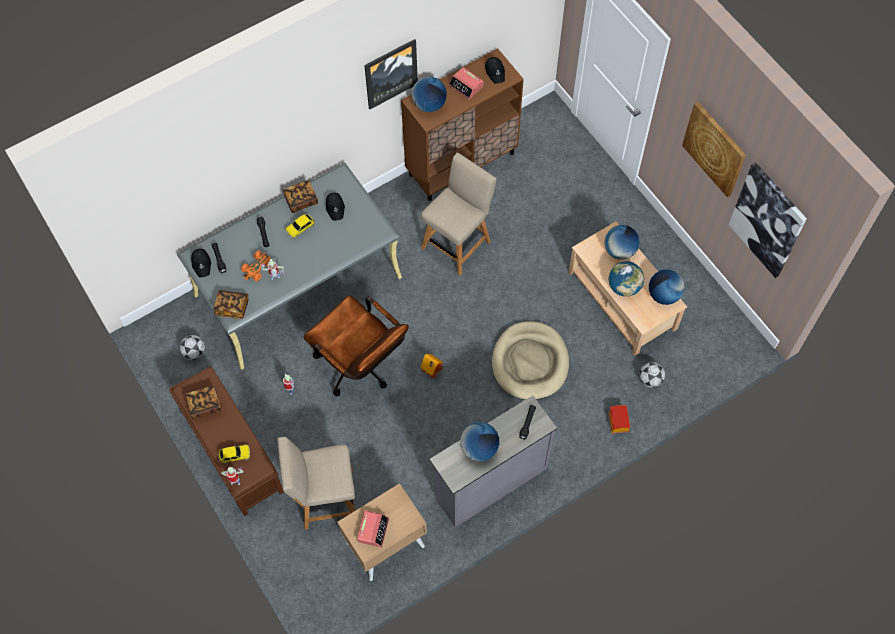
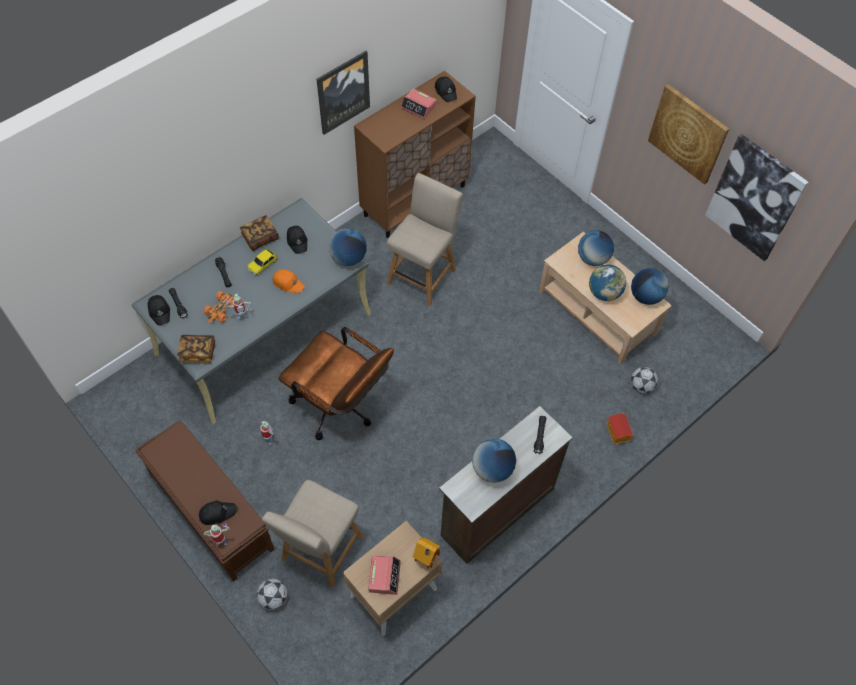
camera: 10 degrees left, 5 degrees down
football [180,335,205,360] -> football moved to [257,579,287,610]
book [185,386,221,420] -> none
toy car [218,445,250,464] -> black cap [199,501,237,525]
beige chair [277,437,356,529] -> beige chair turned 45 degrees counterclockwise [262,480,364,588]
globe [412,76,447,112] -> globe moved to [329,228,367,266]
toy house [420,353,444,378] -> toy house moved to [413,537,441,568]
grey dresser [429,395,557,527] -> brown dresser [439,406,573,564]
beige dog bed [492,321,569,400] -> none
none -> orange cap [272,270,305,294]

